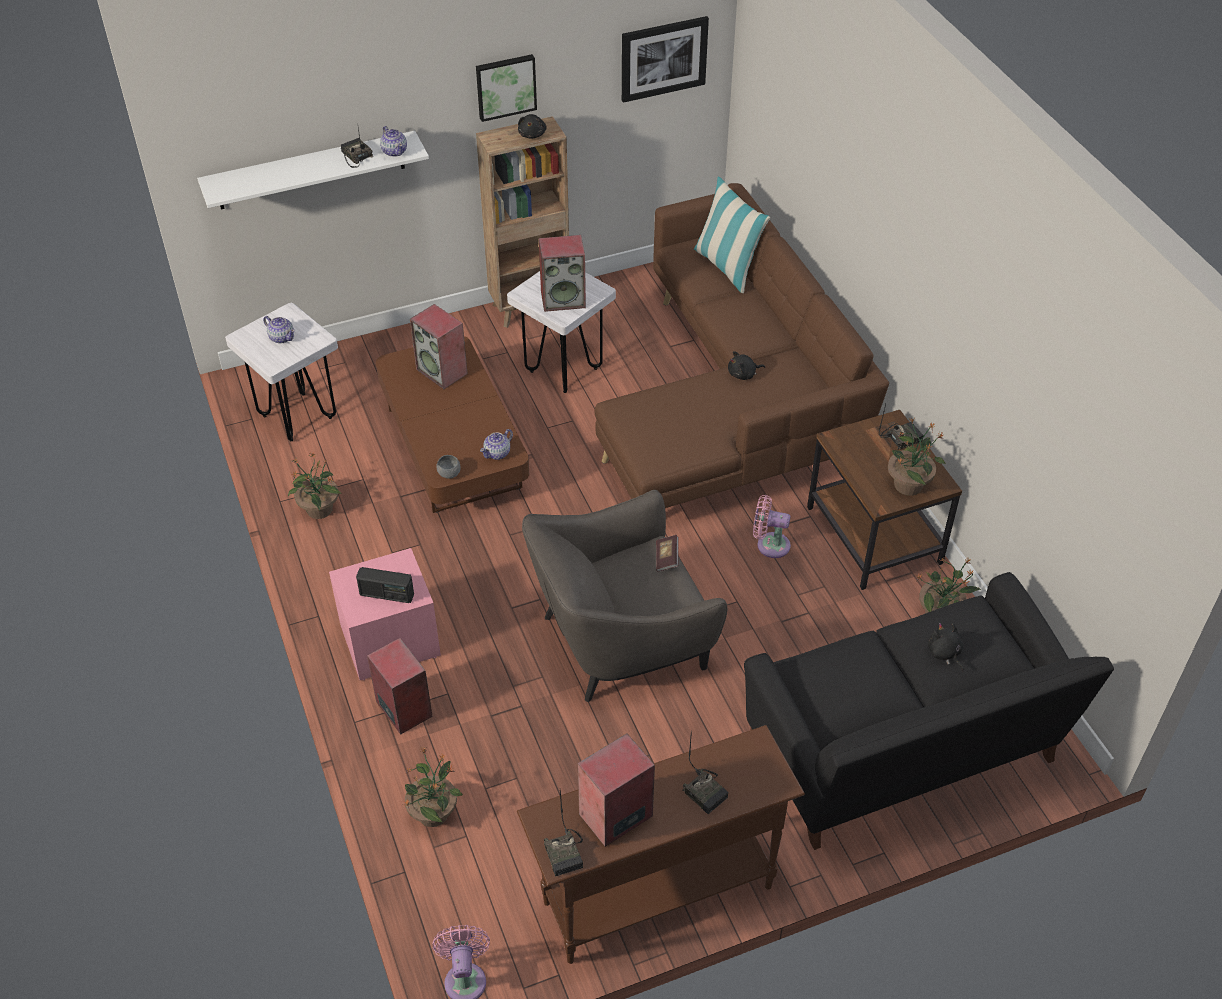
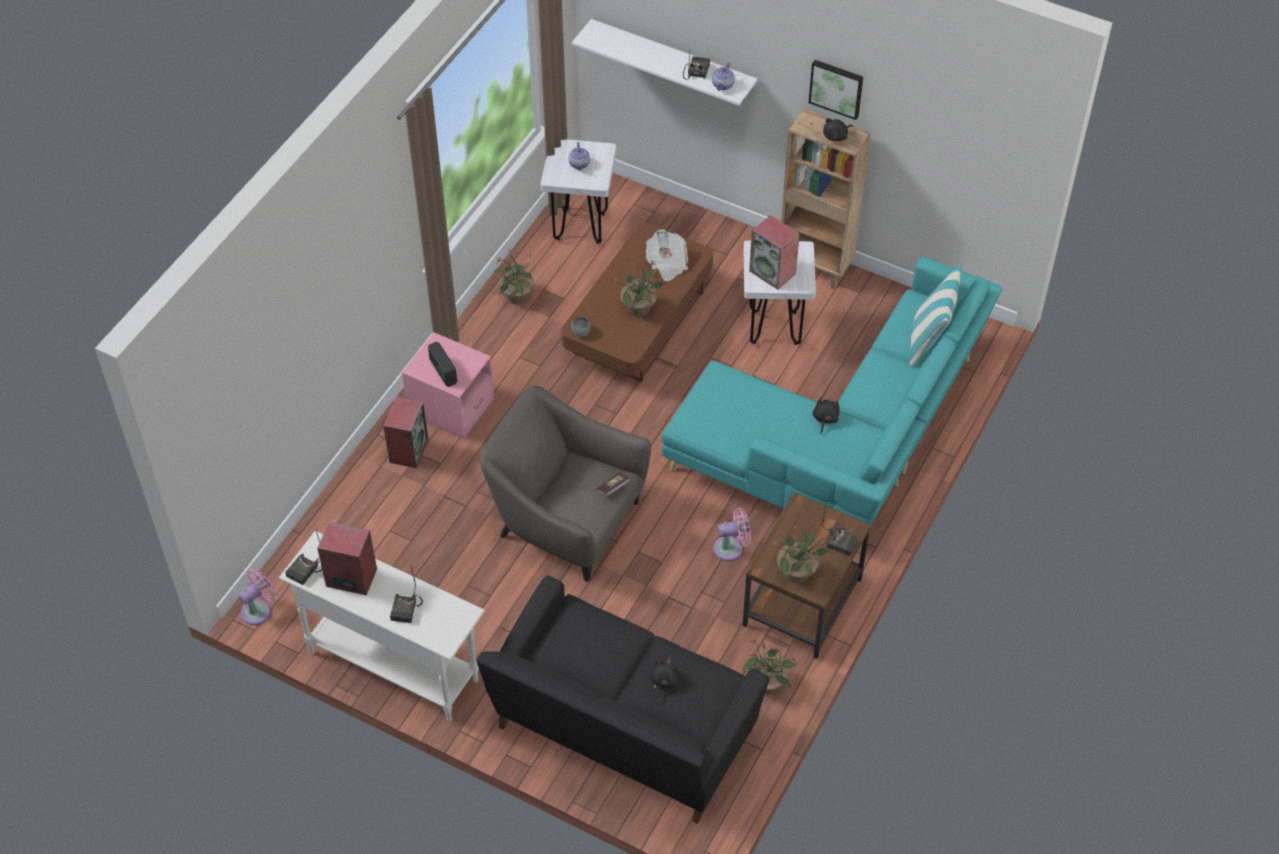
camera: 50 degrees right, 5 degrees up
potted plant [404,747,463,827] -> potted plant moved to [614,261,666,317]
speaker [410,304,468,389] -> newspaper [646,229,688,281]
teapot [480,429,513,460] -> none
brown console table [517,725,805,964] -> white console table [279,531,485,721]
brown sofa [595,183,889,508] -> turquoise sofa [661,257,1003,552]
picture [622,16,709,103] -> none
black plush toy [728,351,765,380] -> black plush toy turned 75 degrees clockwise [813,396,840,434]
pink fan [753,495,791,558] -> pink fan turned 105 degrees clockwise [713,508,751,561]

